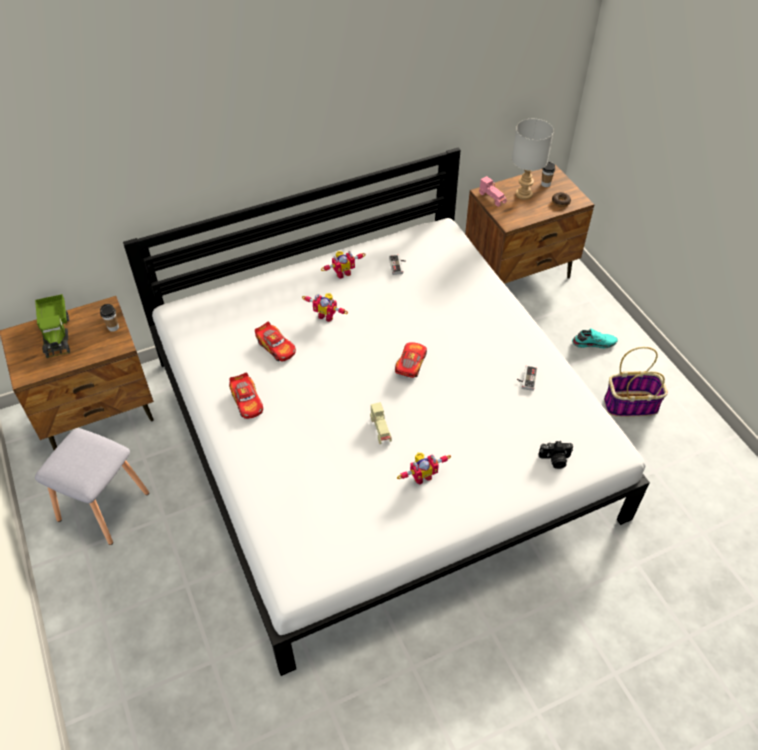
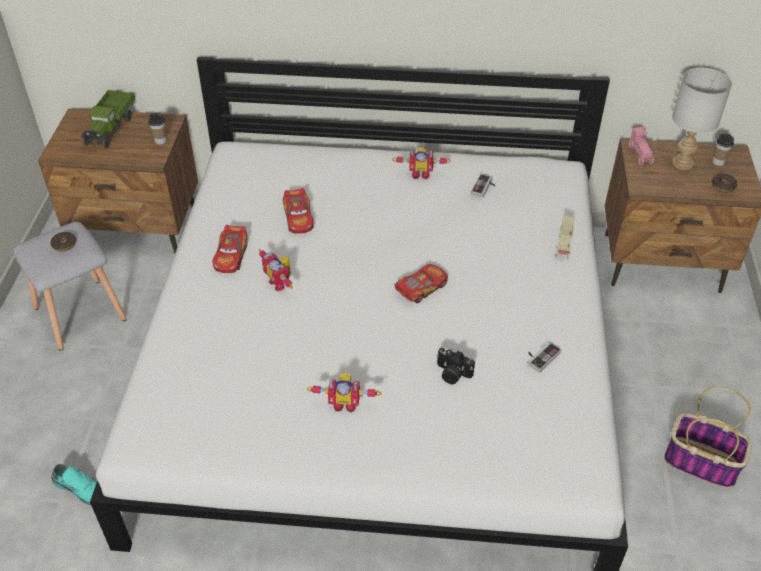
camera: 30 degrees right, 5 degrees down
toy robot [302,293,348,322] -> toy robot moved to [259,249,292,291]
beige toy car [370,402,392,444] -> beige toy car moved to [555,215,575,259]
camera [538,441,573,469] -> camera moved to [437,348,475,384]
turquoise shoe [572,328,618,348] -> turquoise shoe moved to [51,464,97,505]
none -> donut [51,232,76,251]

